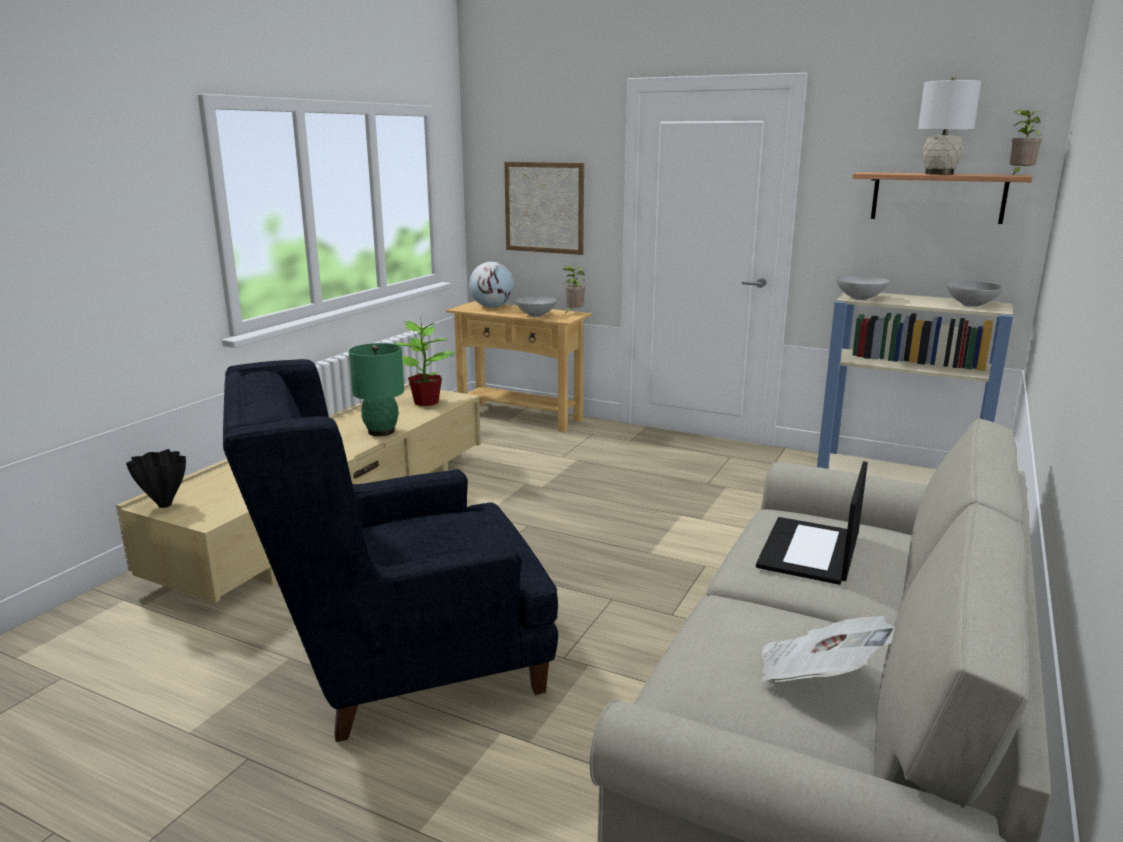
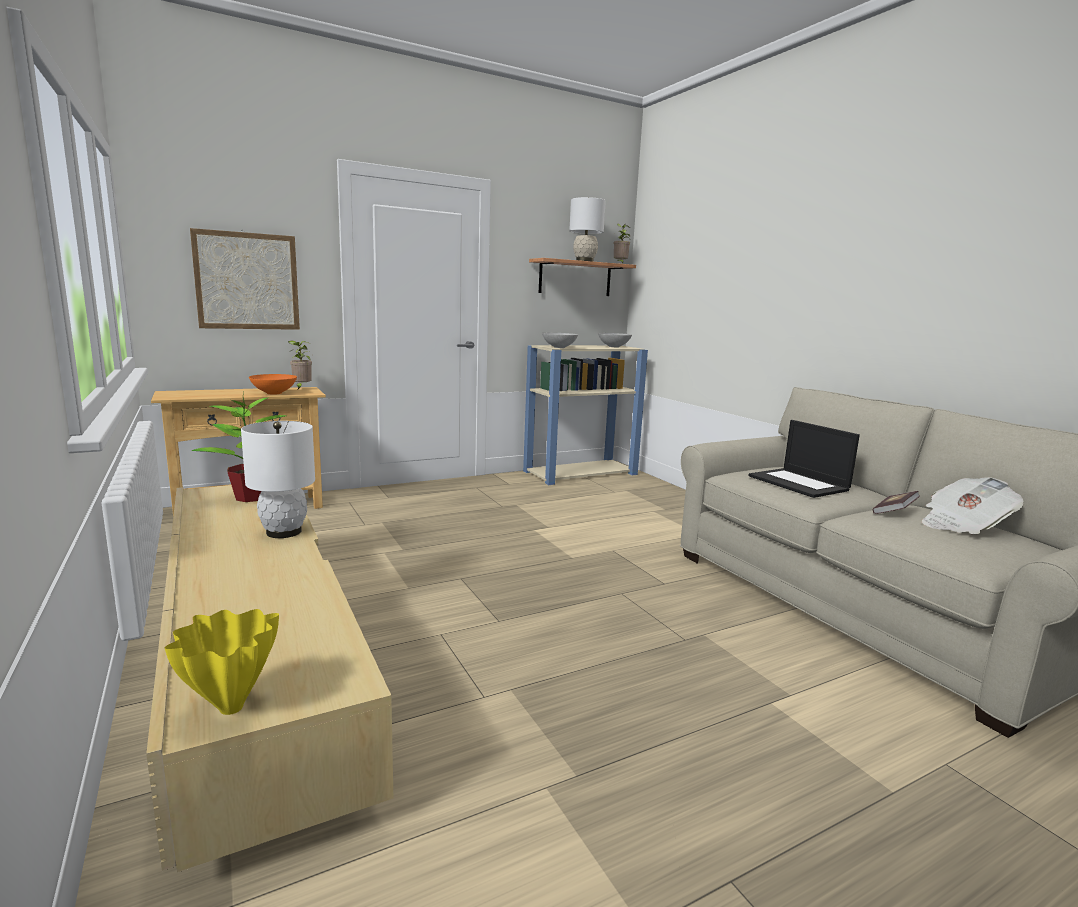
camera: 55 degrees left, 5 degrees down
black vase [126,449,186,508] -> yellow vase [165,609,279,715]
blue armchair [223,359,558,742] -> none
green table lamp [349,343,404,436] -> white table lamp [241,421,315,538]
globe [469,262,514,308] -> none
grey bowl [515,296,557,317] -> orange bowl [249,374,297,395]
none -> book [873,491,920,514]

